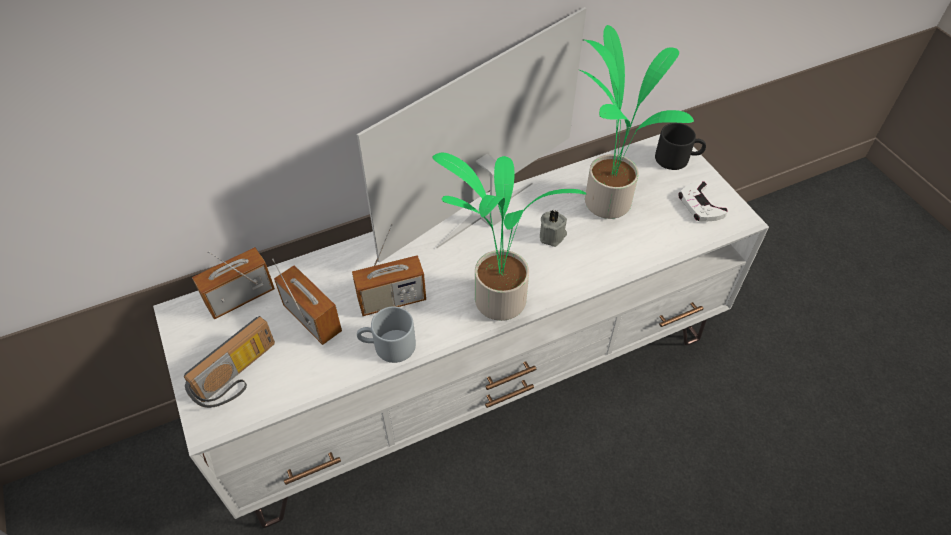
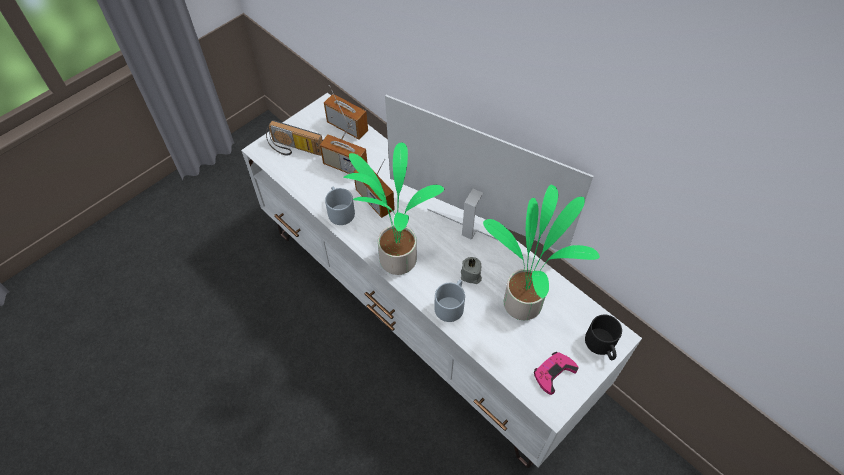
camera: 70 degrees right, 5 degrees up
radio [272,259,342,345] -> radio turned 90 degrees clockwise [320,119,368,174]
white game controller [678,181,728,222] -> pink game controller [534,352,579,395]
none -> grey mug [434,280,465,322]

